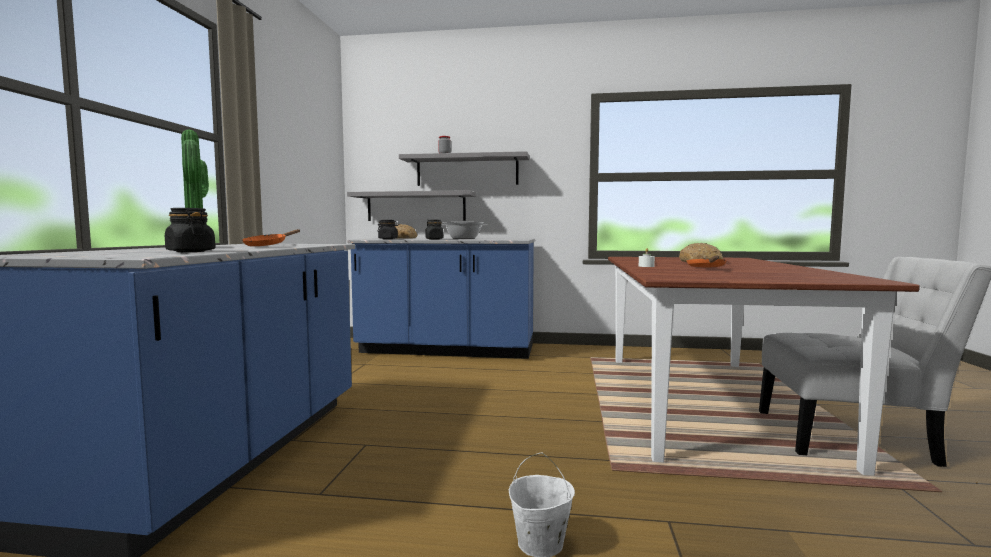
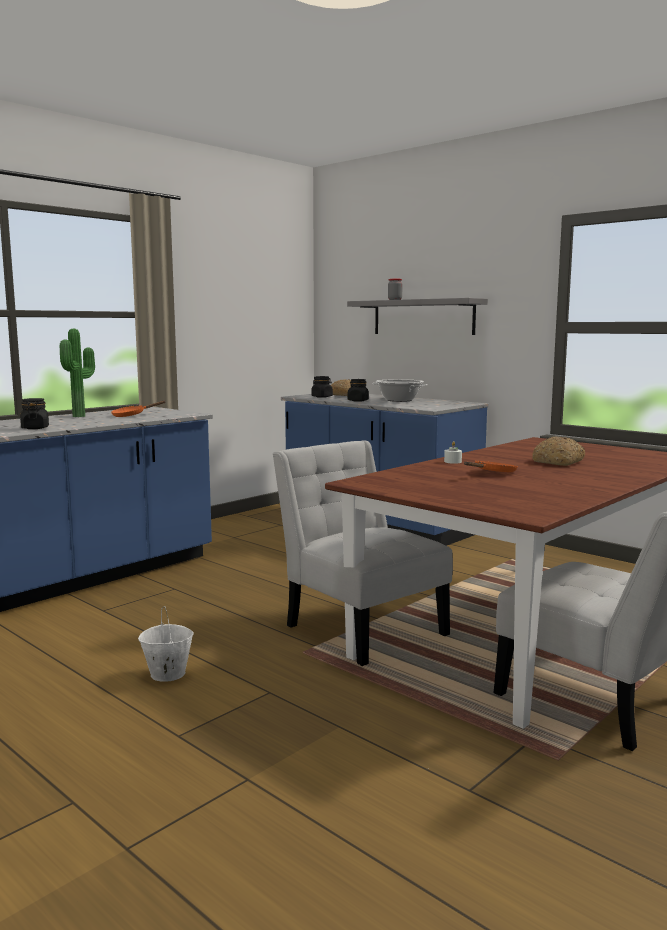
camera: 35 degrees right, 5 degrees up
grey shelf [347,190,476,221] -> none
none -> white chair [273,440,453,666]

